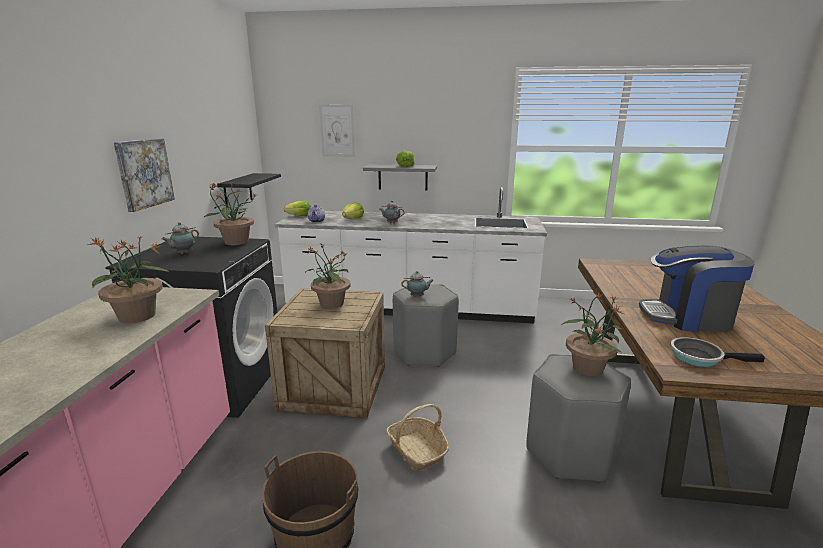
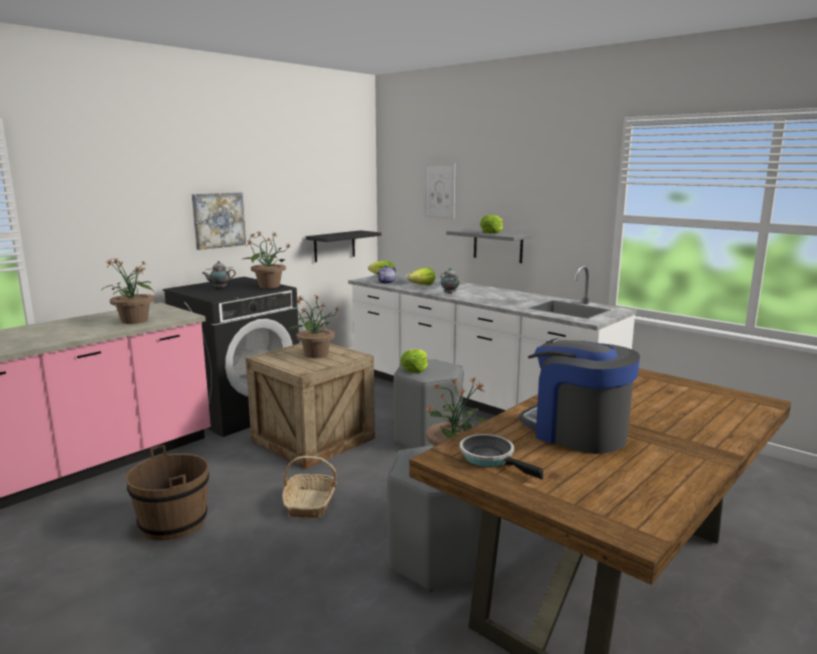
camera: 35 degrees right, 5 degrees down
teapot [401,271,434,297] -> lettuce [400,349,428,373]

